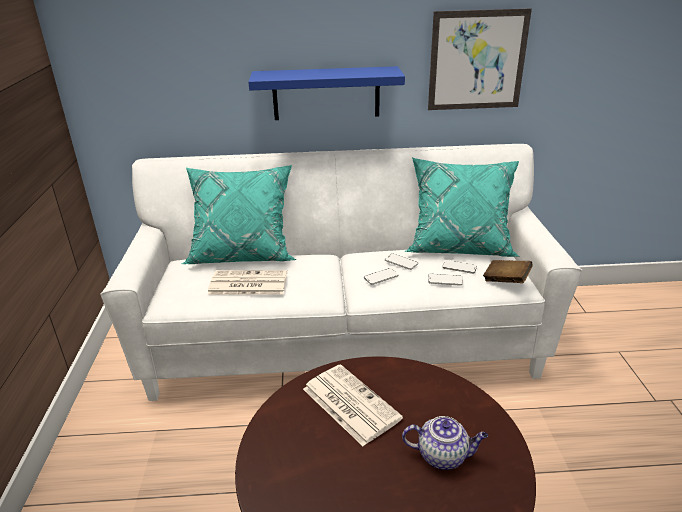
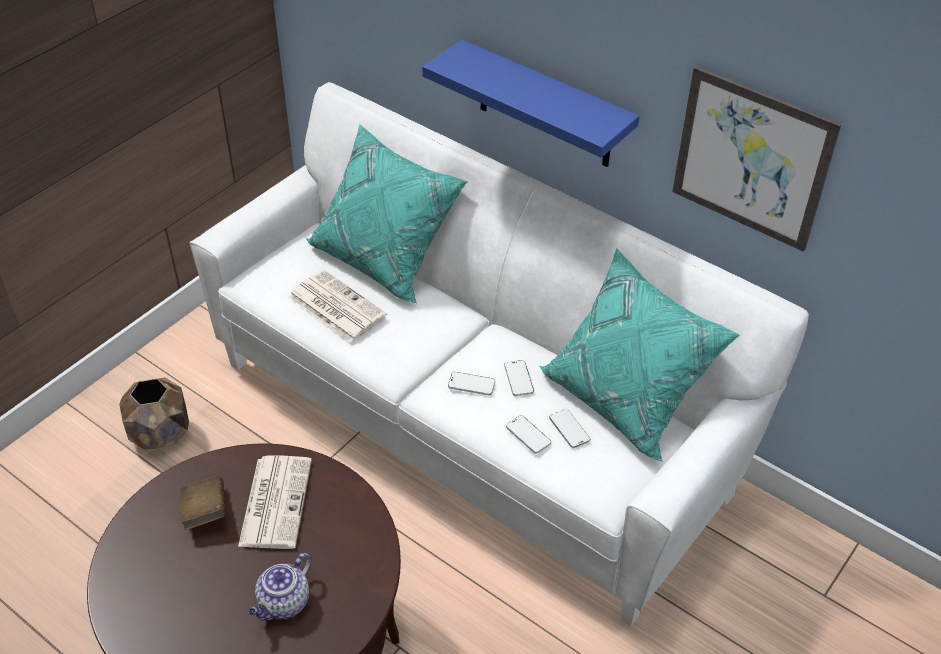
camera: 40 degrees right, 15 degrees up
teapot [402,416,488,470] -> teapot turned 75 degrees clockwise [249,553,312,621]
brown book [483,260,533,283] -> brown book moved to [180,476,225,530]
none -> brown planter [119,378,189,450]

